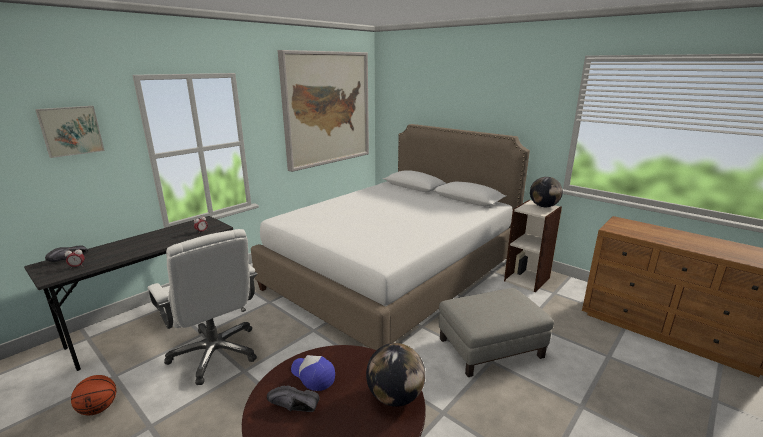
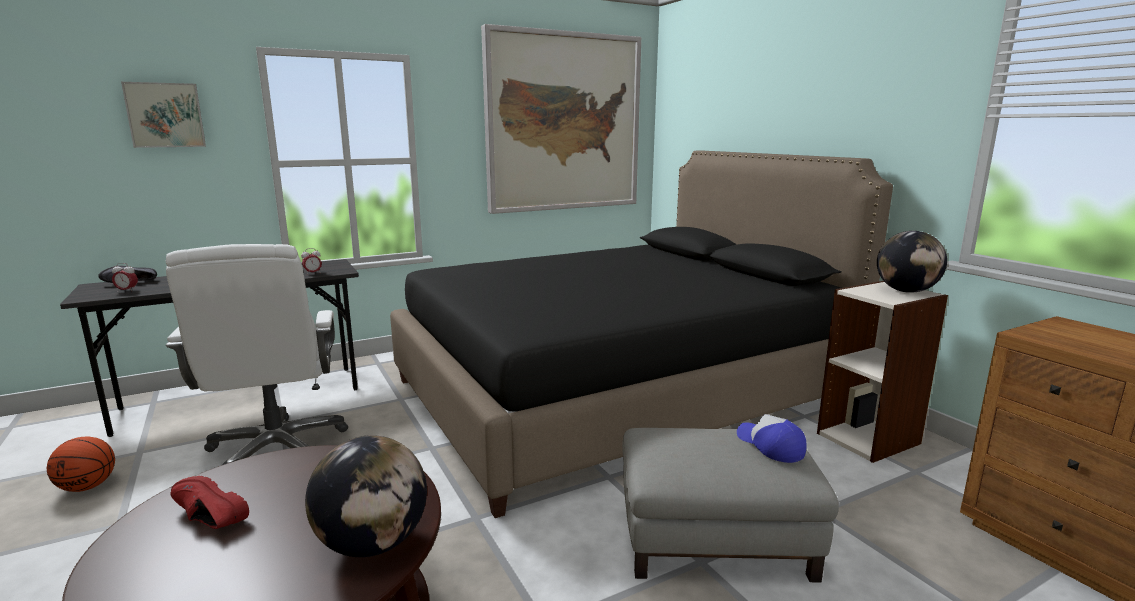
camera: 20 degrees right, 5 degrees down
white bed [251,124,530,350] -> black bed [390,150,893,518]
black shoe [267,385,320,412] -> red shoe [171,476,249,529]
cap [291,355,335,391] -> cap moved to [737,414,807,463]

